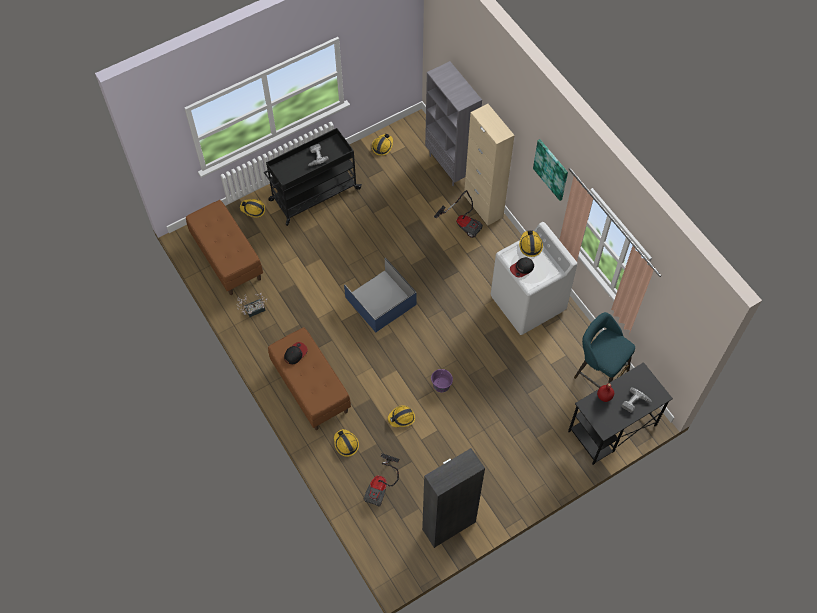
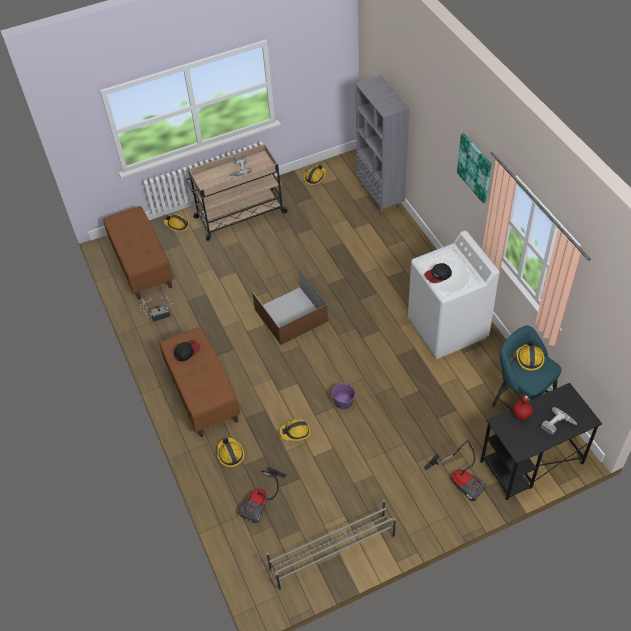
camera: 10 degrees right, 10 degrees down
black cart [264,128,362,226] -> beige cart [185,144,288,241]
blue storage box [344,257,417,332] -> brown storage box [252,270,328,345]
black cabinet [422,448,485,548] -> grey shoe rack [266,500,396,591]
vacuum cleaner [434,190,483,238] -> vacuum cleaner moved to [424,440,486,501]
beige cabinet [464,104,514,226] -> none
hard hat [519,230,543,257] -> hard hat moved to [517,341,545,370]

